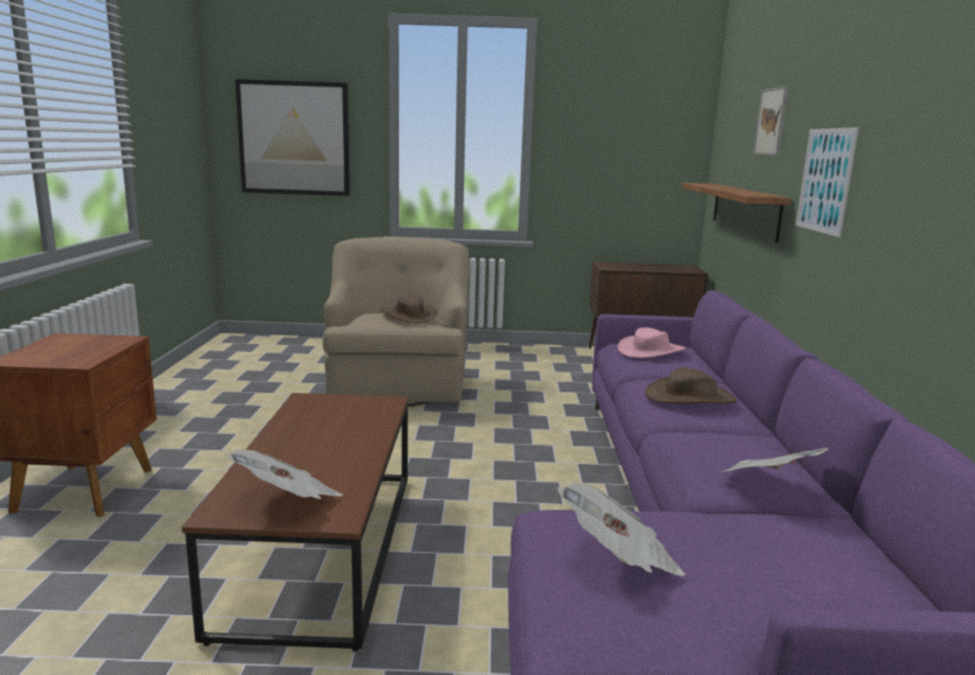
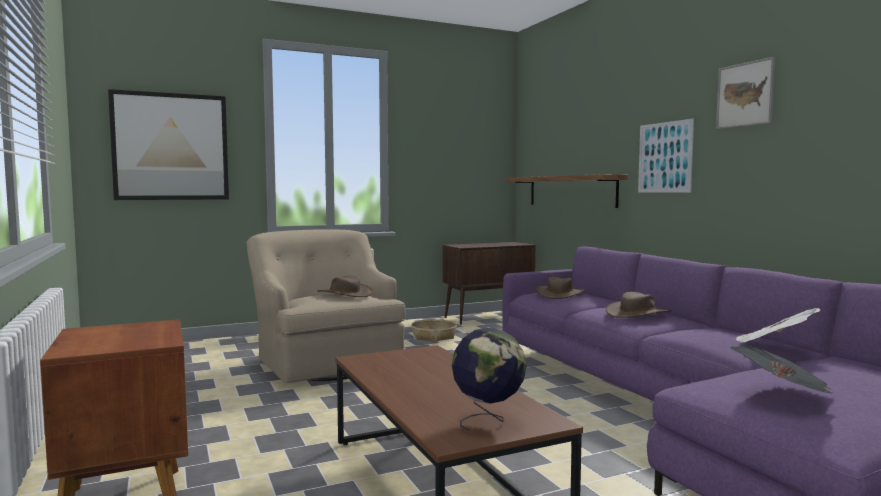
camera: 25 degrees left, 10 degrees down
newspaper [225,450,343,499] -> globe [452,327,527,430]
pink hat [618,327,686,358] -> brown hat [536,277,586,299]
picture [753,86,789,155] -> picture moved to [716,57,775,129]
none -> basket [411,319,457,342]

